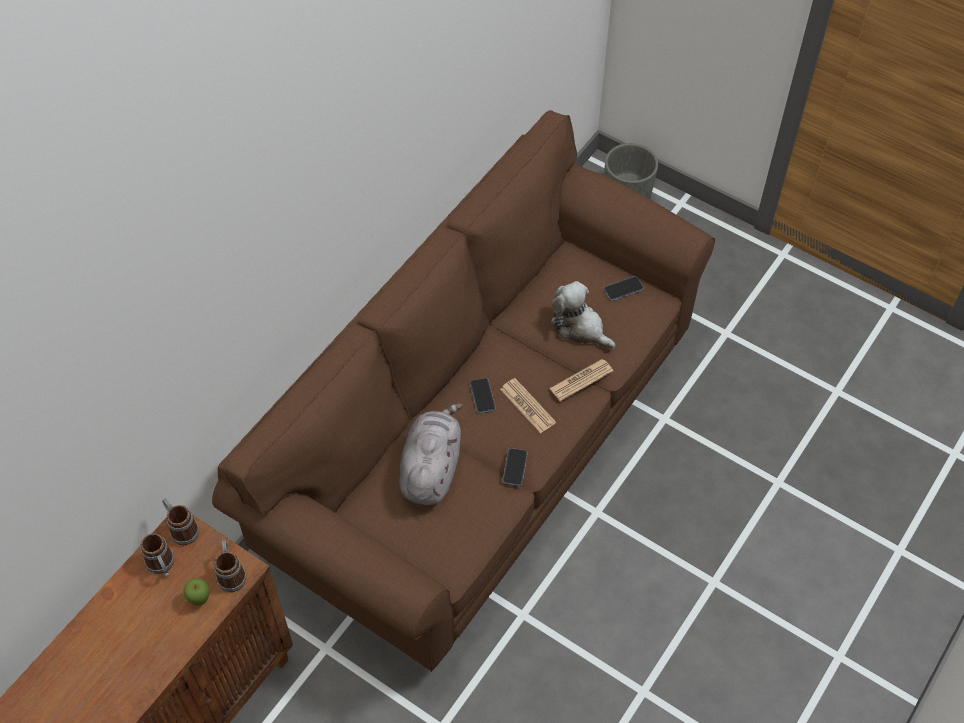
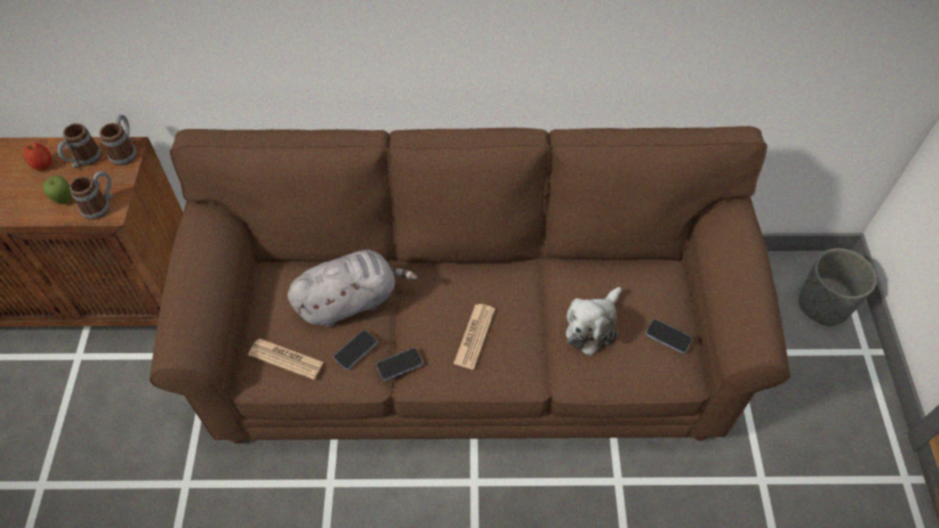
camera: 55 degrees right, 0 degrees up
phone [470,378,496,413] -> phone moved to [333,330,377,370]
newspaper [549,359,613,402] -> newspaper moved to [248,338,324,380]
plush toy [551,281,615,349] -> plush toy turned 150 degrees counterclockwise [566,287,622,356]
none -> apple [24,143,52,171]

